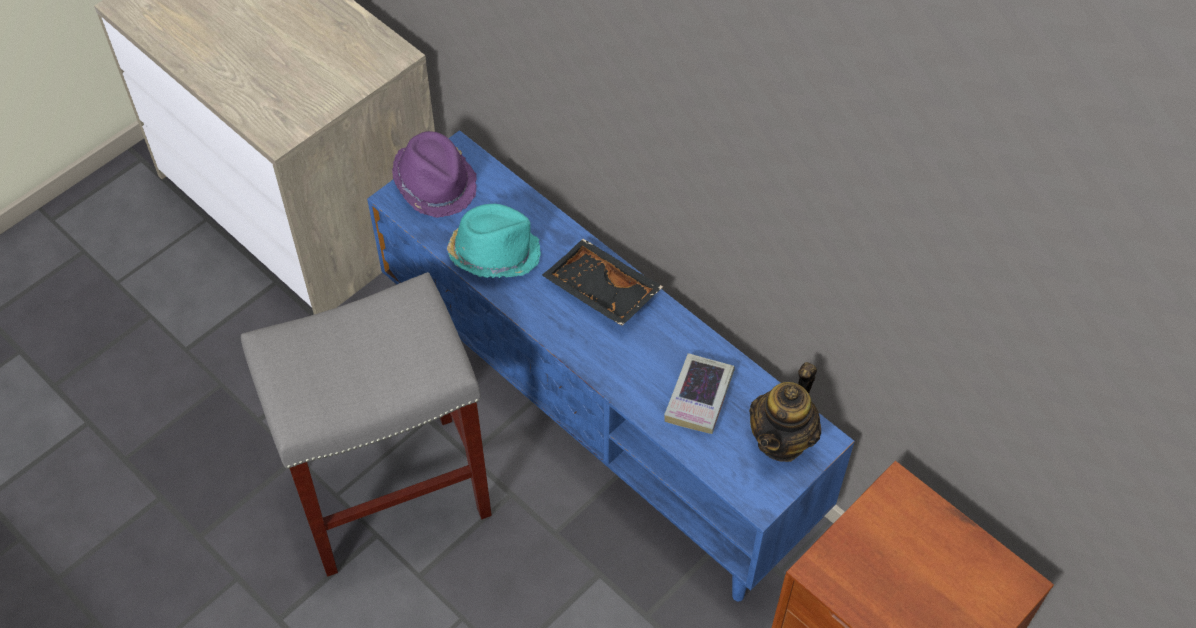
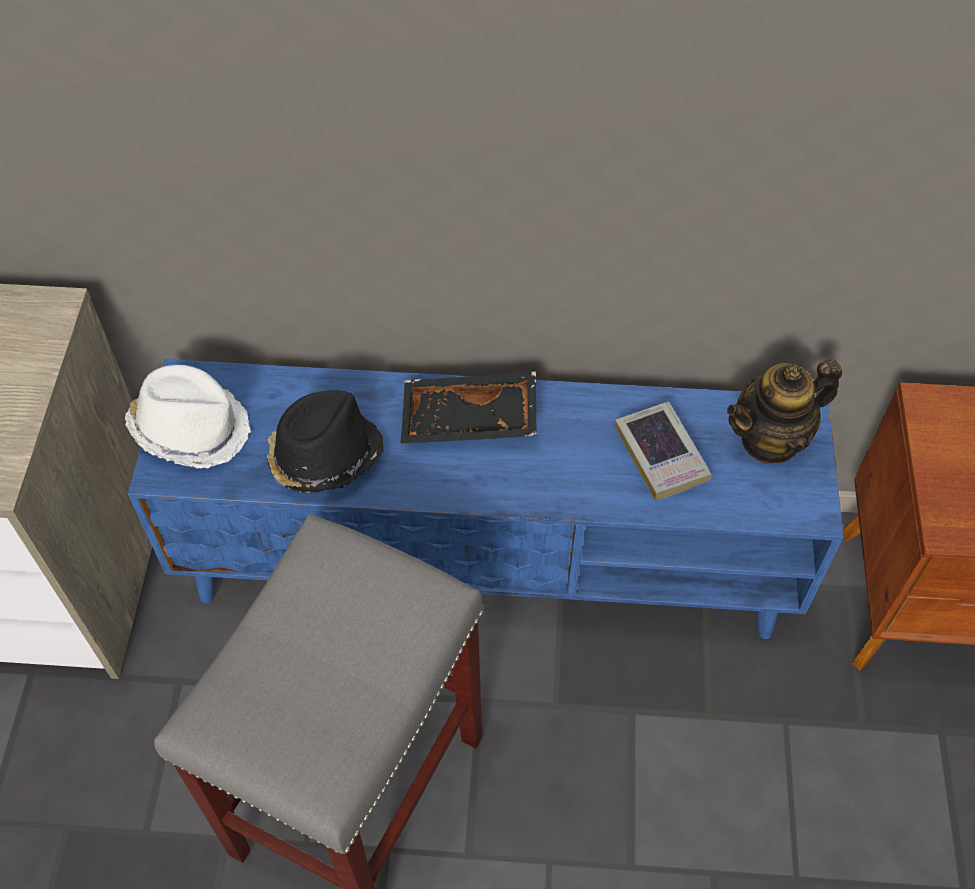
camera: 40 degrees left, 0 degrees up
purple hat [392,131,477,218] -> white hat [125,365,251,469]
turquoise hat [447,204,541,278] -> black hat [267,390,384,493]
teapot [749,362,821,462] -> teapot turned 75 degrees clockwise [727,359,842,464]

